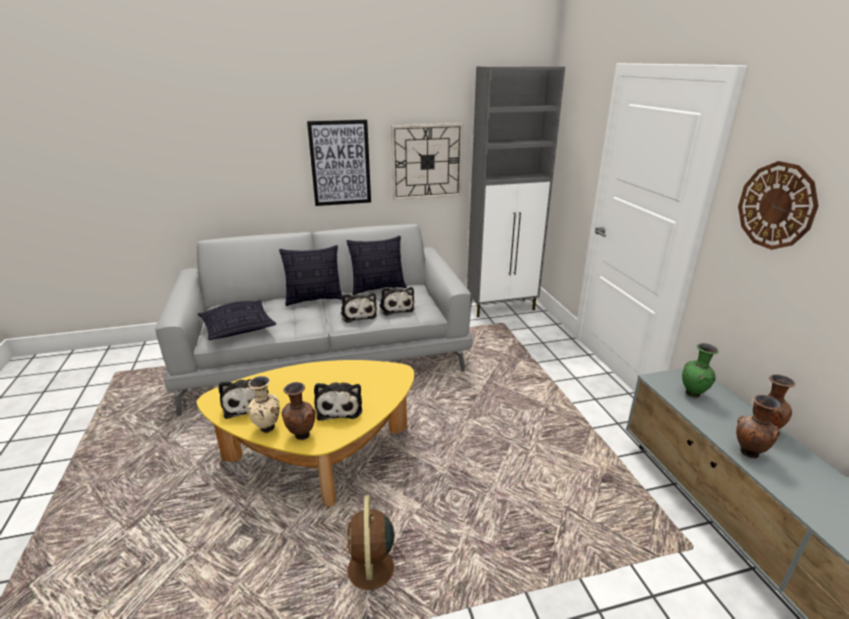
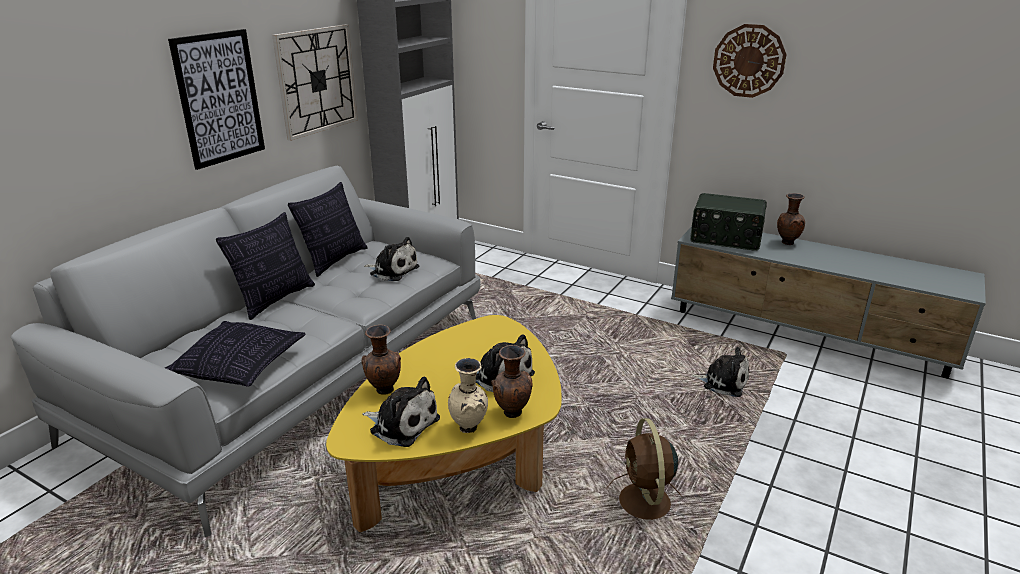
camera: 45 degrees left, 0 degrees up
brown fan [340,495,406,590] -> brown fan turned 45 degrees clockwise [607,418,682,520]
plush toy [341,293,377,323] -> plush toy moved to [691,347,749,397]
green vase [682,343,719,398] -> radio [690,193,767,251]
brown vase [736,395,781,458] -> brown vase moved to [362,325,401,395]

